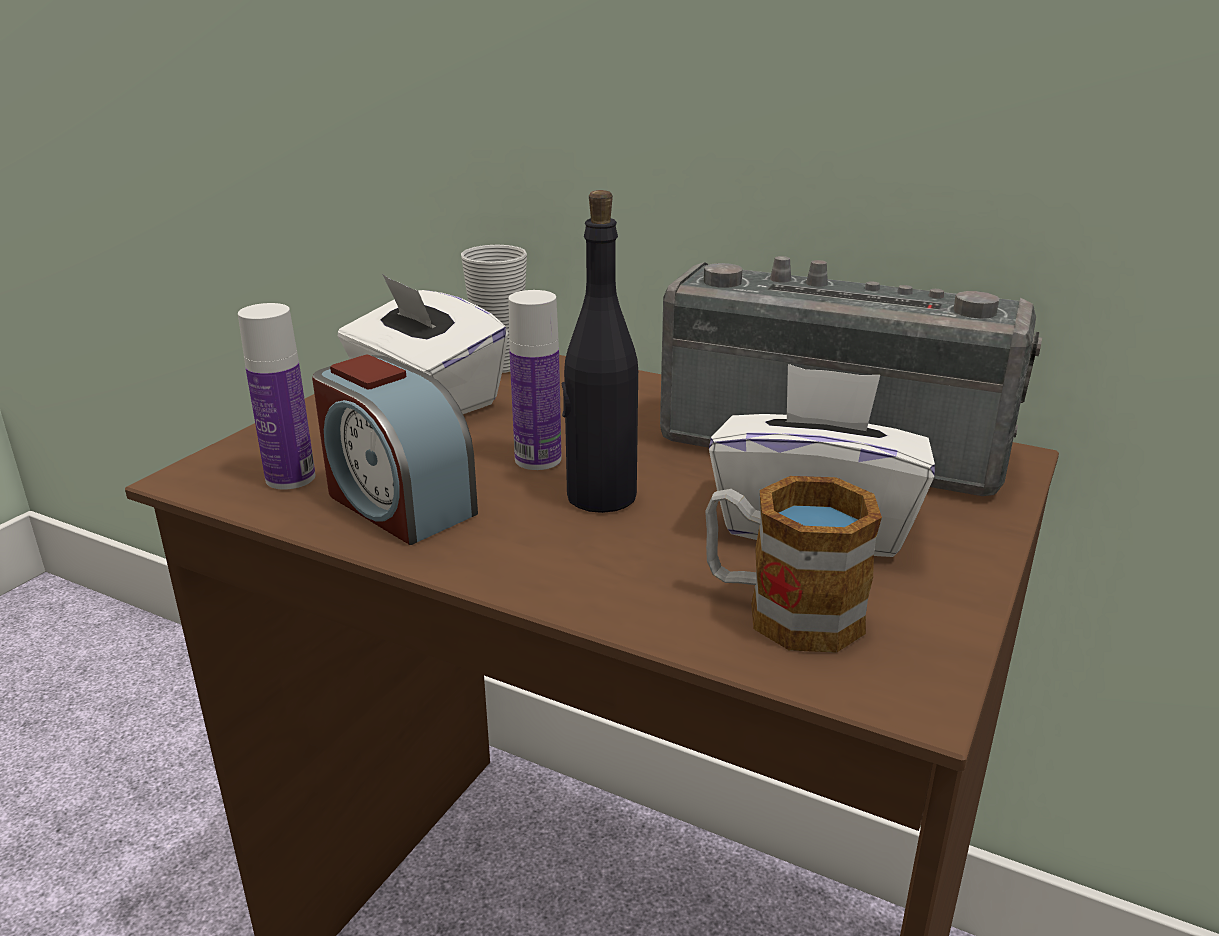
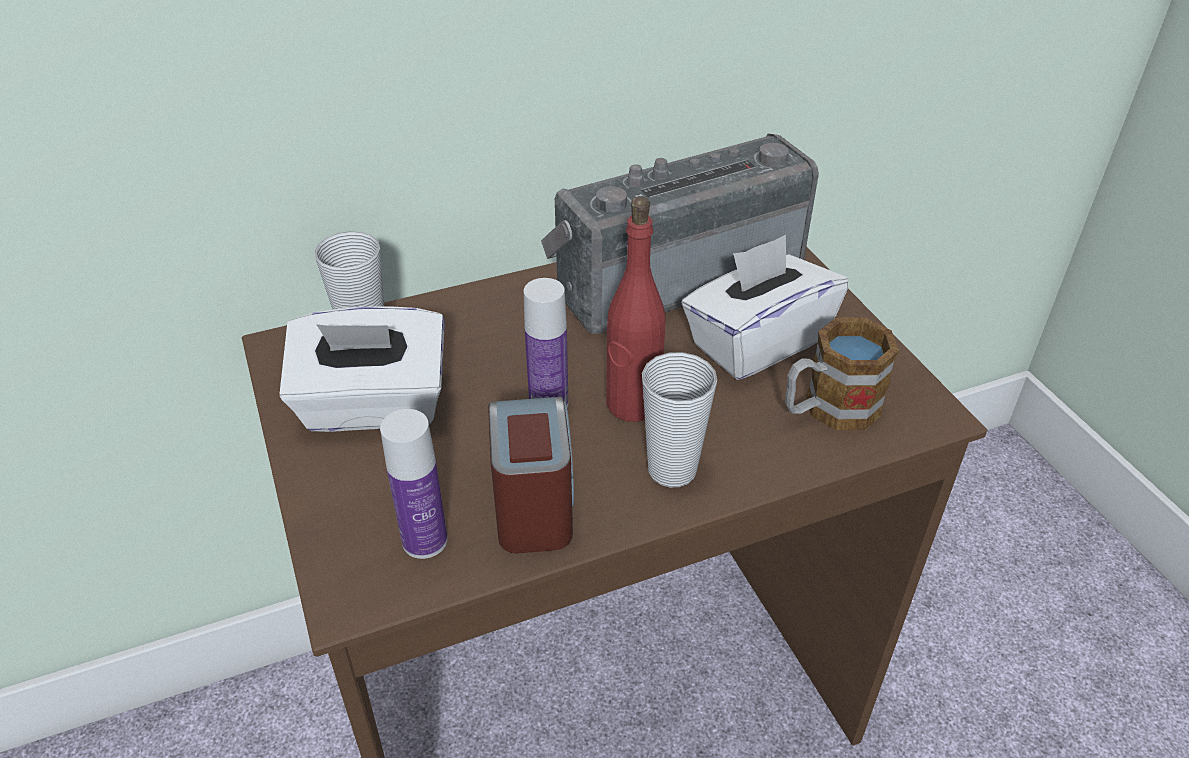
camera: 50 degrees left, 15 degrees up
alarm clock [312,355,478,545] -> alarm clock turned 90 degrees counterclockwise [489,397,574,553]
black bottle [562,190,638,513] -> red bottle [606,197,665,422]
none -> cup [642,352,717,487]

